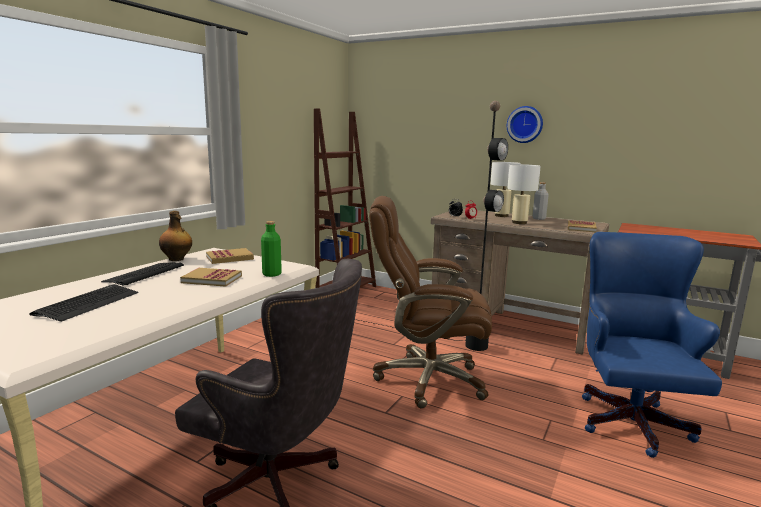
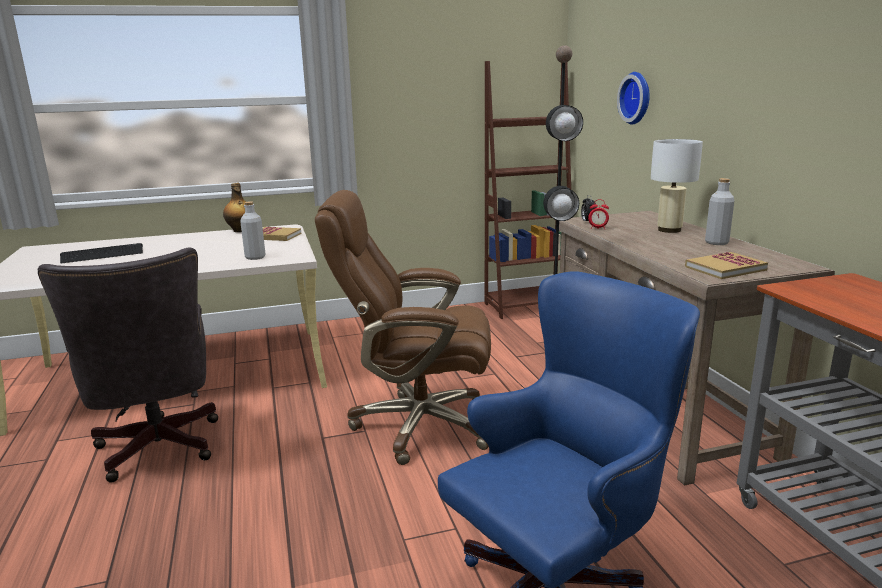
camera: 45 degrees right, 5 degrees up
keyboard [101,262,184,286] -> none
book [180,268,242,287] -> none
green bottle [261,221,282,277] -> grey bottle [240,201,265,260]
brown office chair [369,196,492,408] -> brown office chair turned 45 degrees counterclockwise [315,190,491,465]
wall clock [507,106,543,143] -> wall clock moved to [617,72,650,125]
white table lamp [508,164,540,224] -> none

